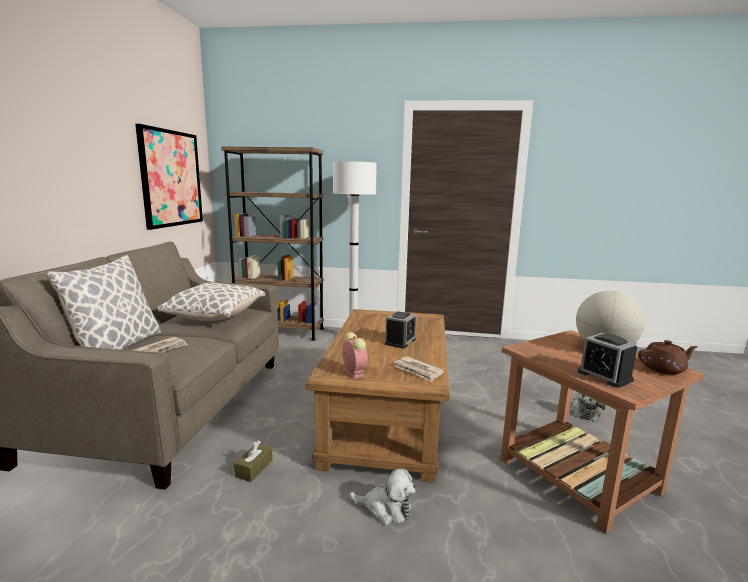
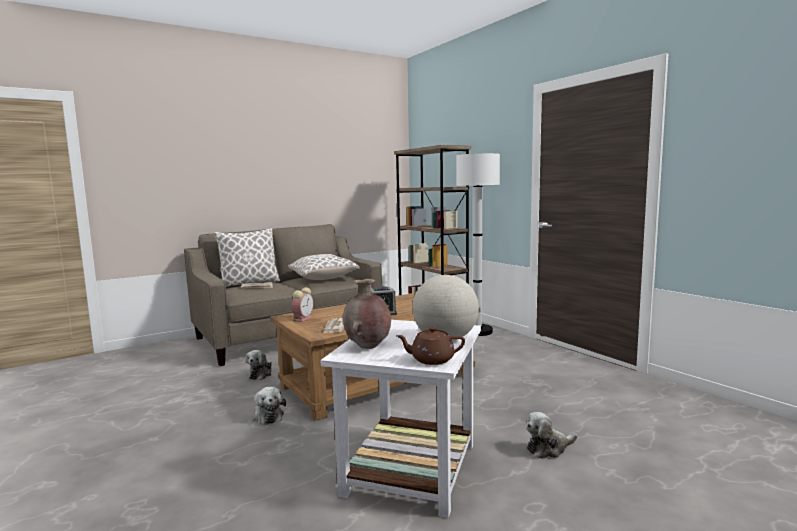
camera: 50 degrees right, 5 degrees down
picture [135,124,203,230] -> none
brown tissue box [234,440,273,482] -> plush toy [245,350,272,380]
brown side table [501,330,704,534] -> white side table [320,320,481,518]
alarm clock [577,333,637,388] -> brown vase [343,279,391,349]
brown teapot [638,340,698,375] -> brown teapot turned 135 degrees clockwise [396,327,465,365]

